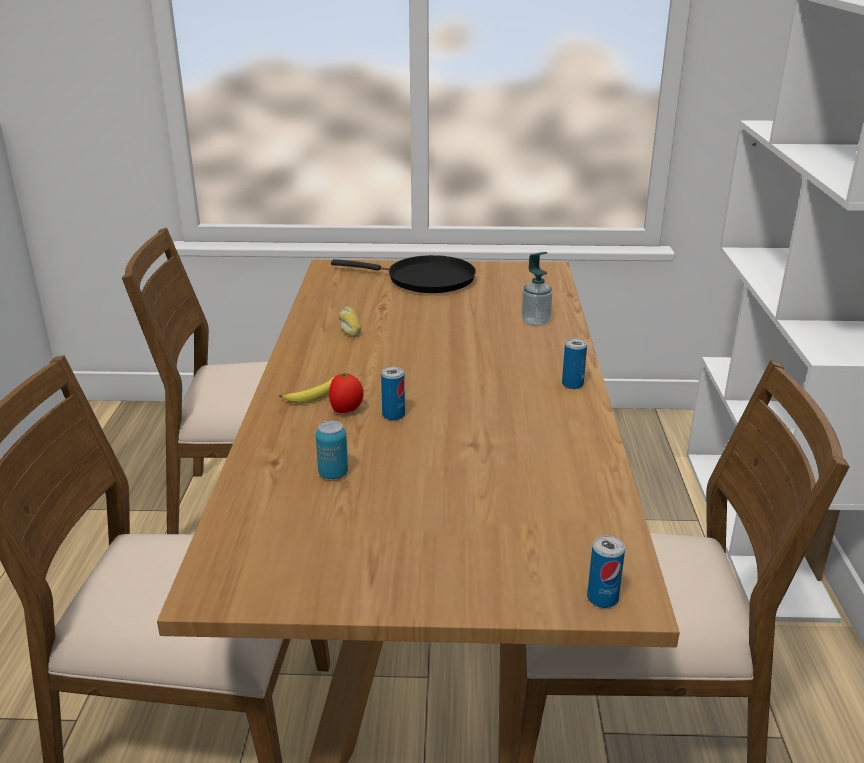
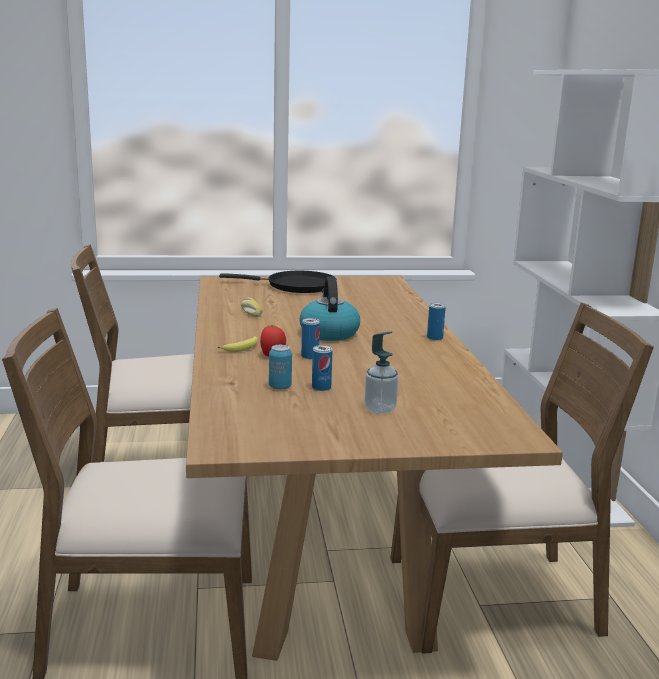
camera: 10 degrees left, 10 degrees down
soap dispenser [522,252,553,326] -> soap dispenser moved to [364,332,399,414]
can [587,536,625,608] -> can moved to [312,345,333,391]
none -> kettle [299,277,360,341]

